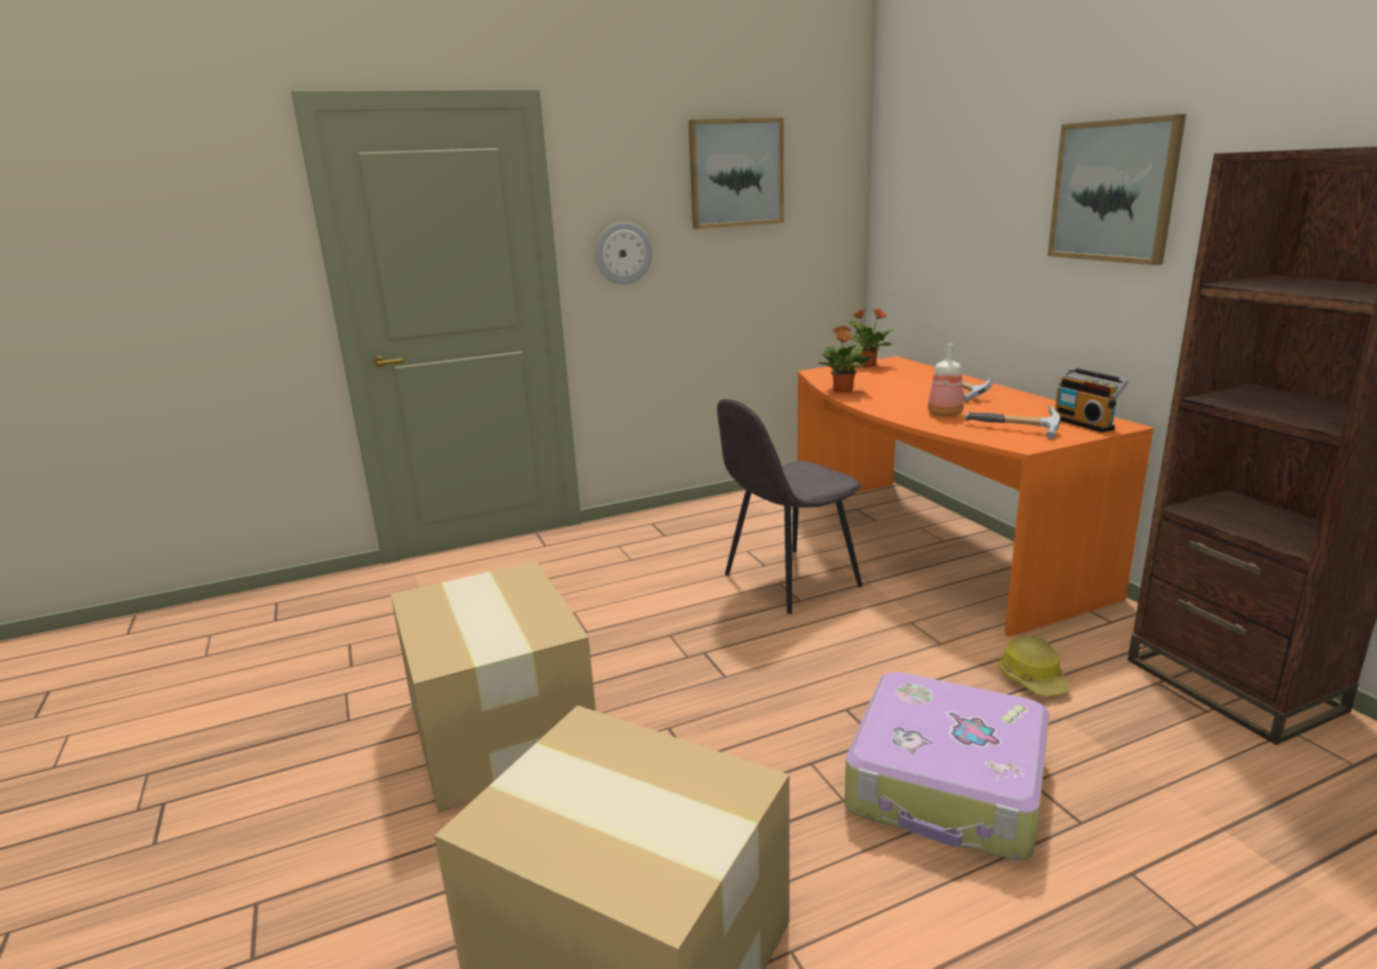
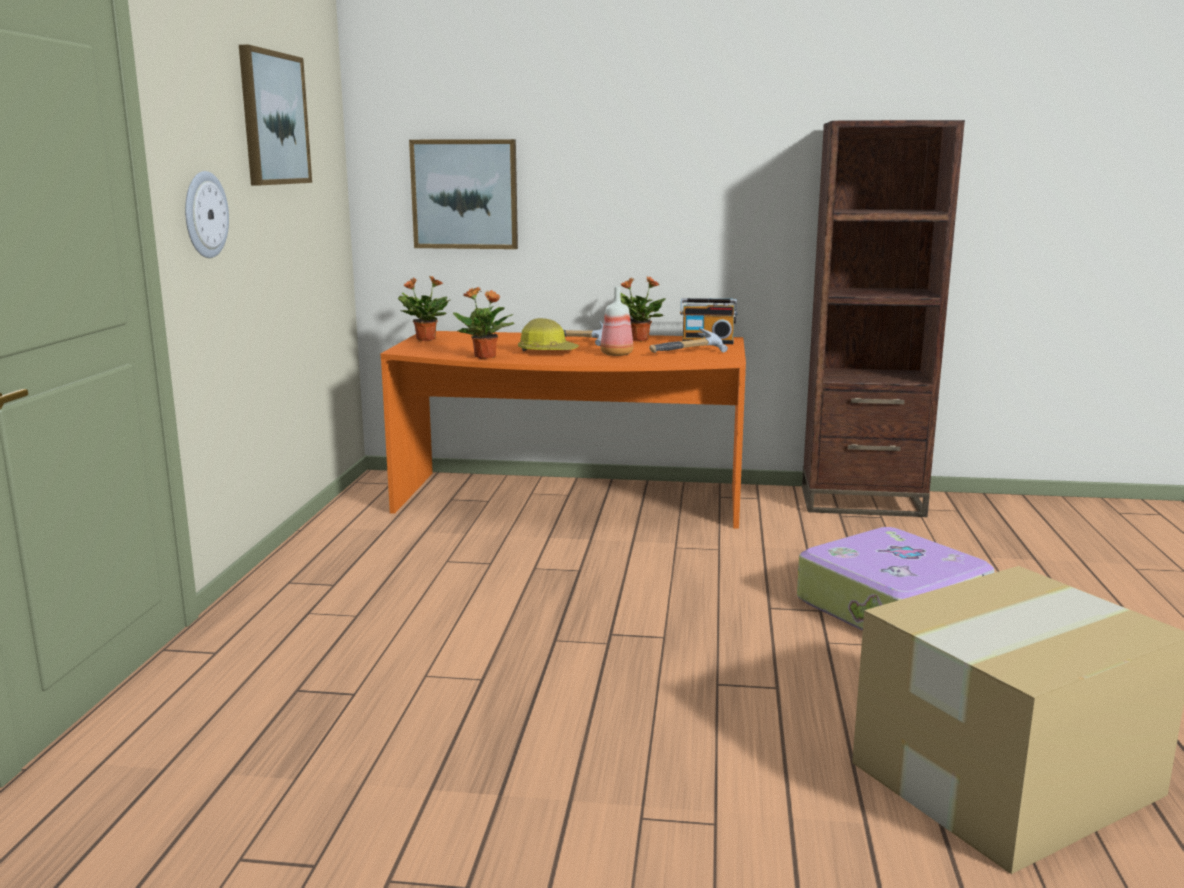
camera: 60 degrees left, 5 degrees down
cardboard box [391,561,596,812] -> none
grey chair [717,399,862,614] -> none
hard hat [998,635,1071,696] -> hard hat moved to [518,318,579,352]
picture [1048,114,1186,265] -> picture moved to [409,139,518,249]
none -> potted plant [621,276,666,341]

